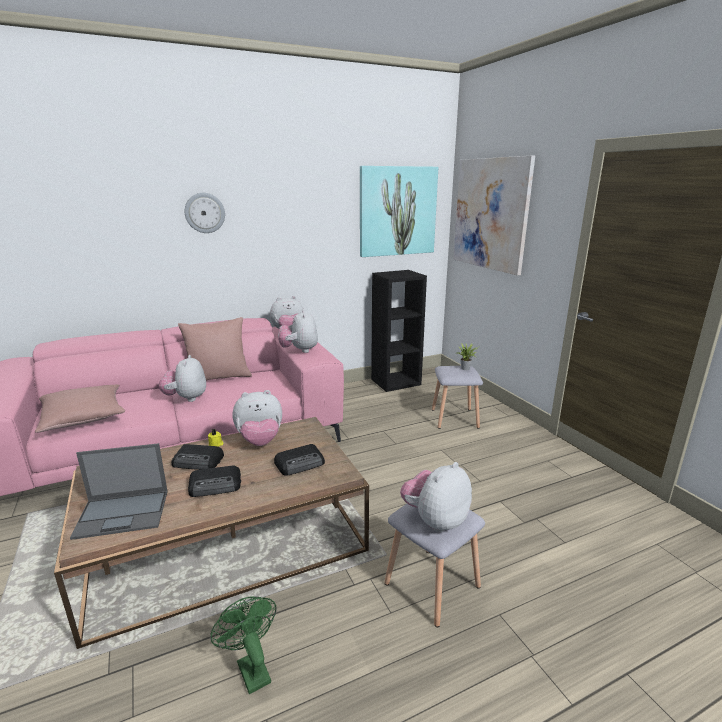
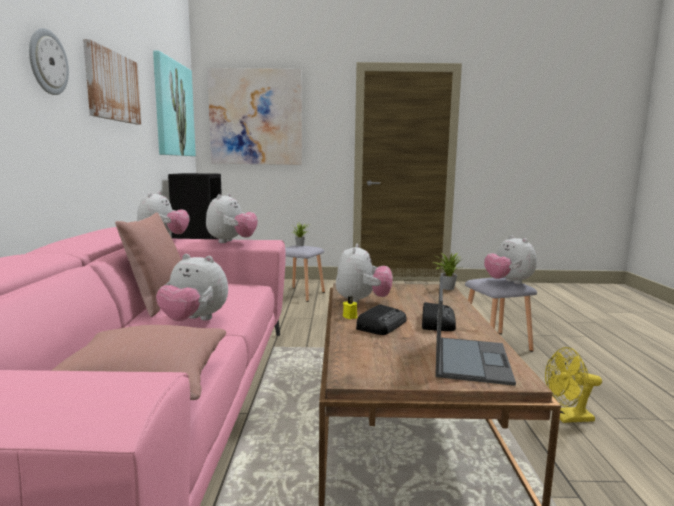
camera: 65 degrees left, 10 degrees down
green fan [210,596,277,694] -> yellow fan [545,347,602,423]
radio [274,444,325,476] -> none
plush toy [278,310,318,353] -> plush toy turned 90 degrees counterclockwise [206,193,258,243]
none -> picture [83,39,142,125]
none -> potted plant [433,253,464,290]

